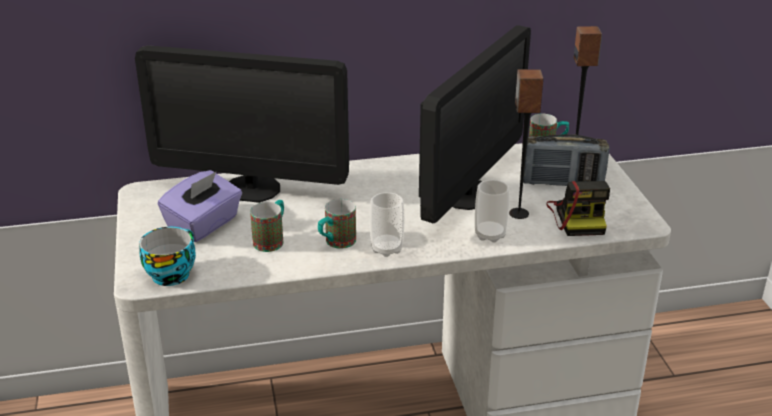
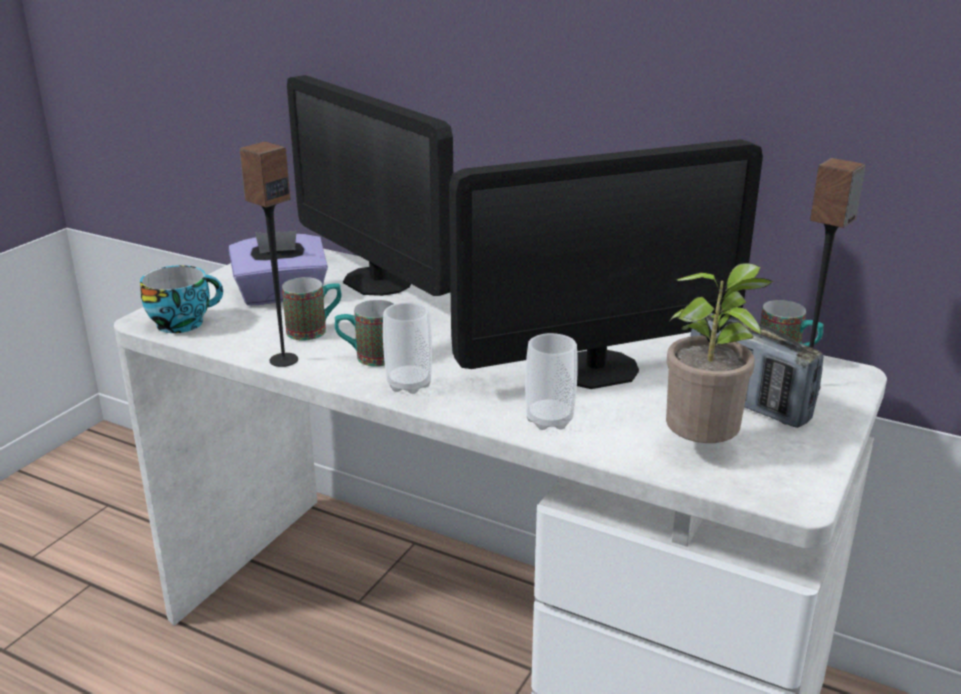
camera: 40 degrees right, 5 degrees down
speaker [509,69,543,219] -> speaker moved to [239,141,298,367]
camera [546,181,610,236] -> potted plant [666,263,773,443]

